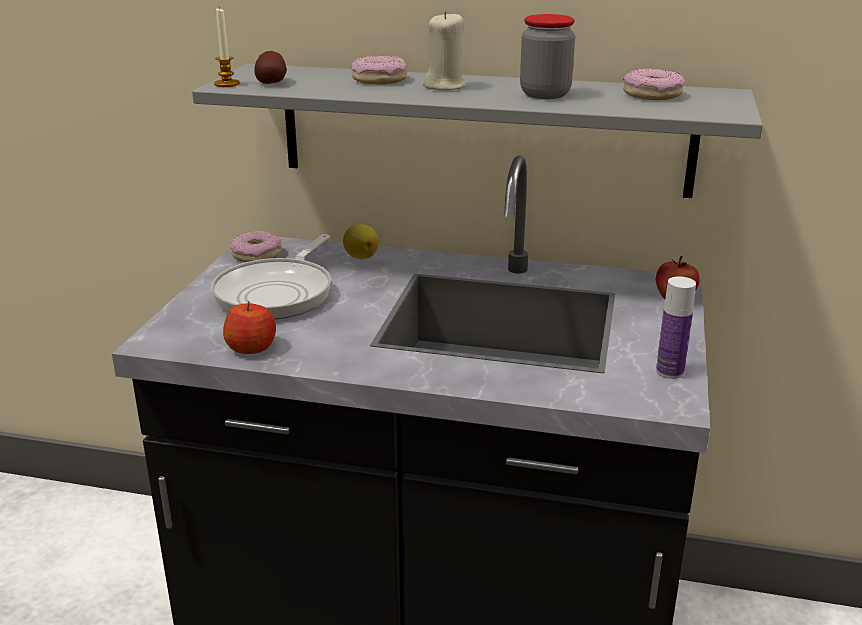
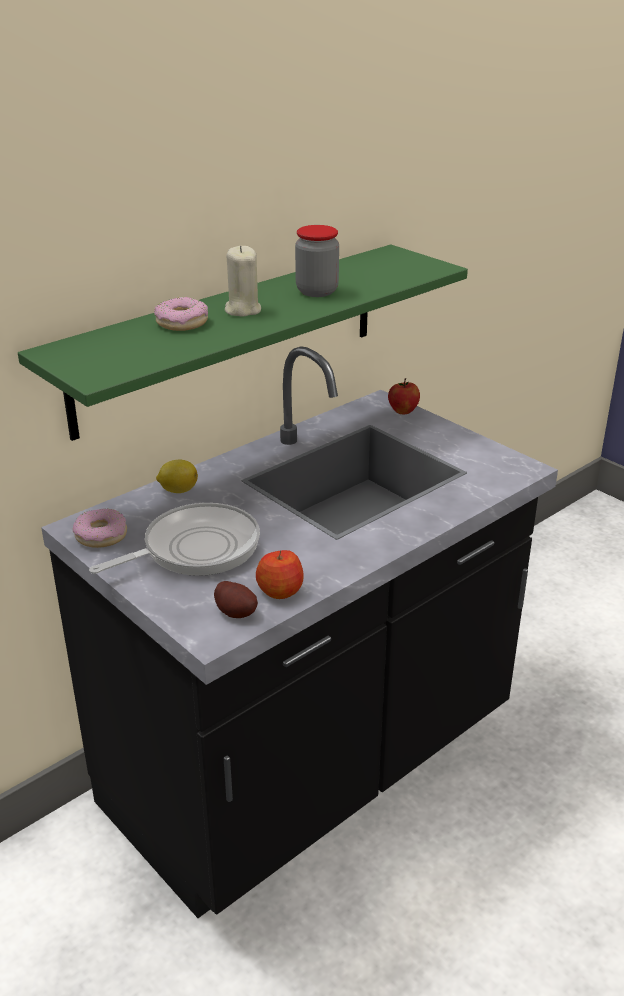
camera: 55 degrees left, 5 degrees up
grey shelf [192,64,763,198] -> green shelf [18,245,468,441]
frying pan [211,234,331,319] -> frying pan turned 90 degrees counterclockwise [89,503,260,576]
candle [214,6,240,87] -> none
potato [254,51,287,84] -> potato moved to [214,581,258,618]
donut [623,69,685,100] -> none
bottle [656,276,696,379] -> none

